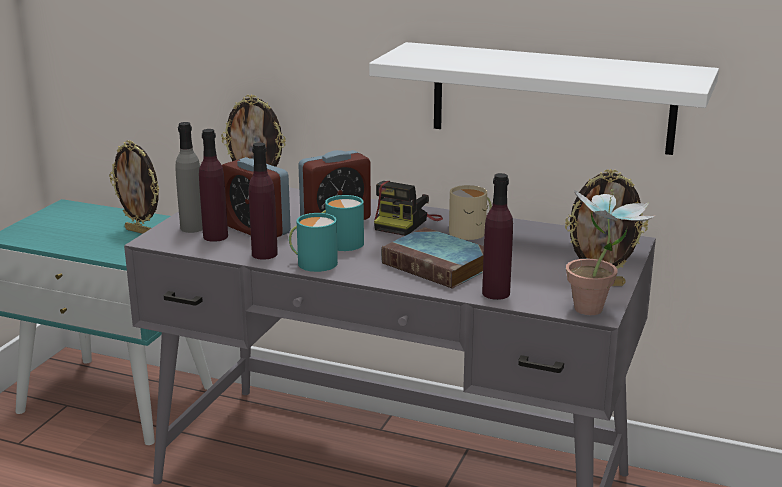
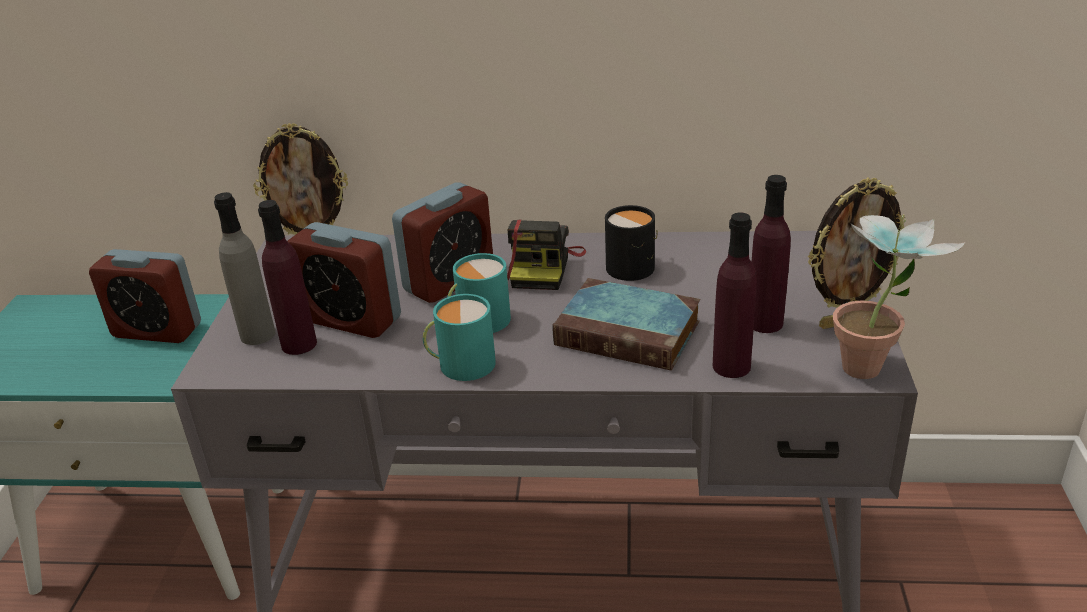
camera: 15 degrees left, 10 degrees up
picture frame [109,140,160,234] -> alarm clock [89,249,201,343]
purple bottle [249,142,278,260] -> purple bottle moved to [752,175,791,333]
white shelf [369,42,719,155] -> none
beige mug [449,185,492,240] -> black mug [605,205,658,281]

